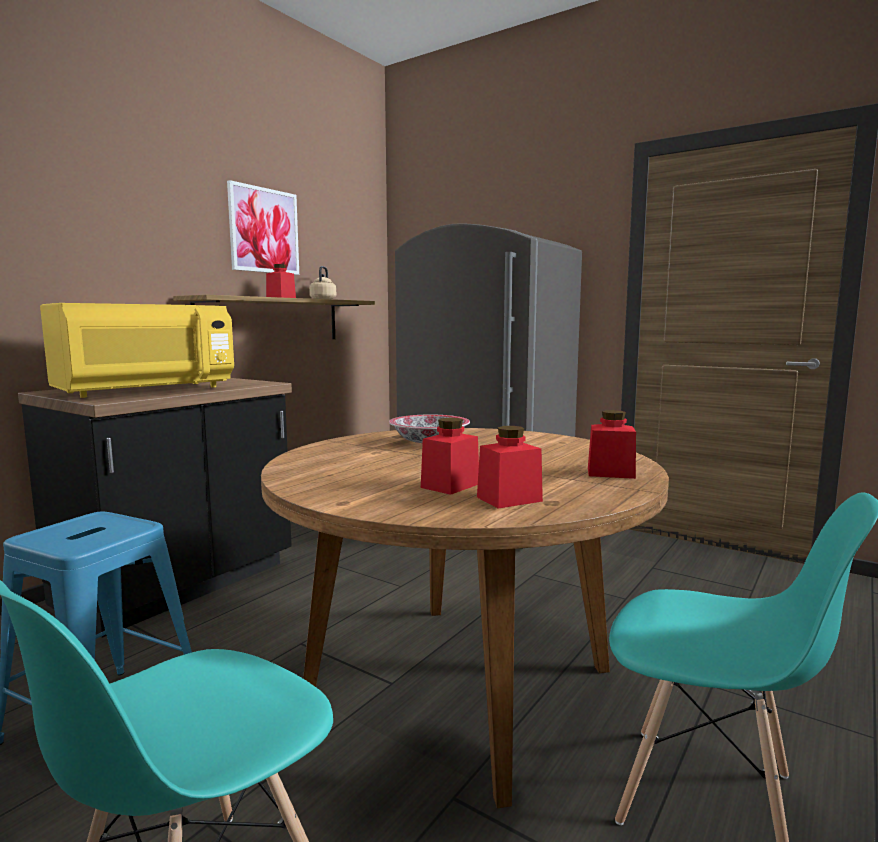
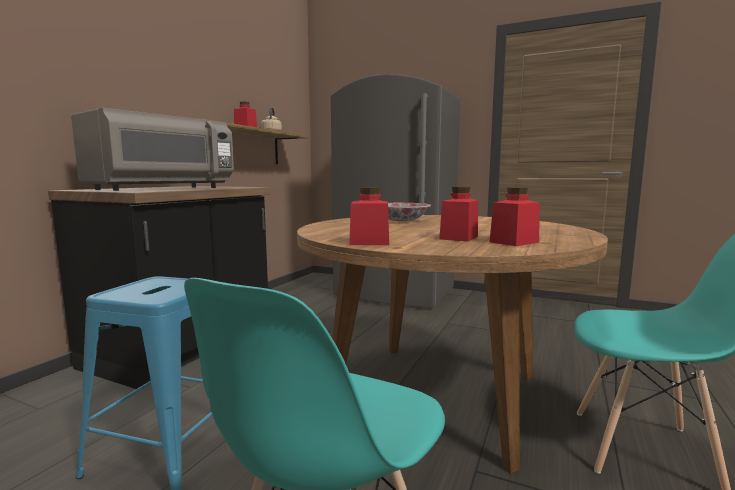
camera: 10 degrees left, 0 degrees up
yellow microwave [40,303,234,398] -> grey microwave [71,108,234,191]
picture [227,180,299,275] -> none
red jar [588,410,636,479] -> red jar moved to [349,187,389,245]

